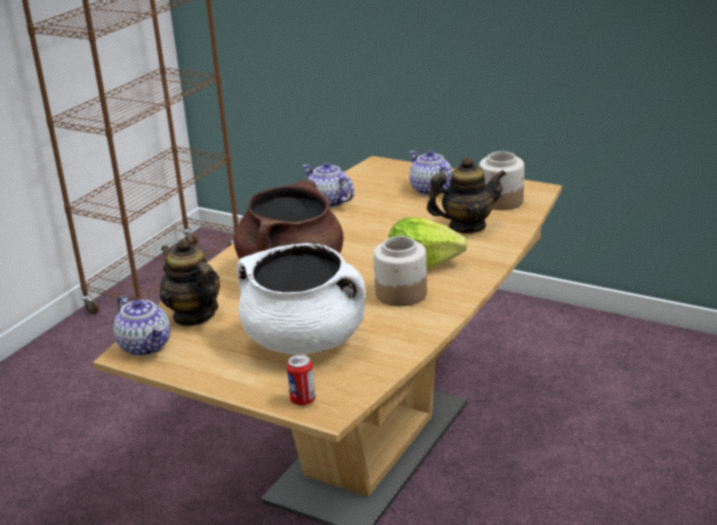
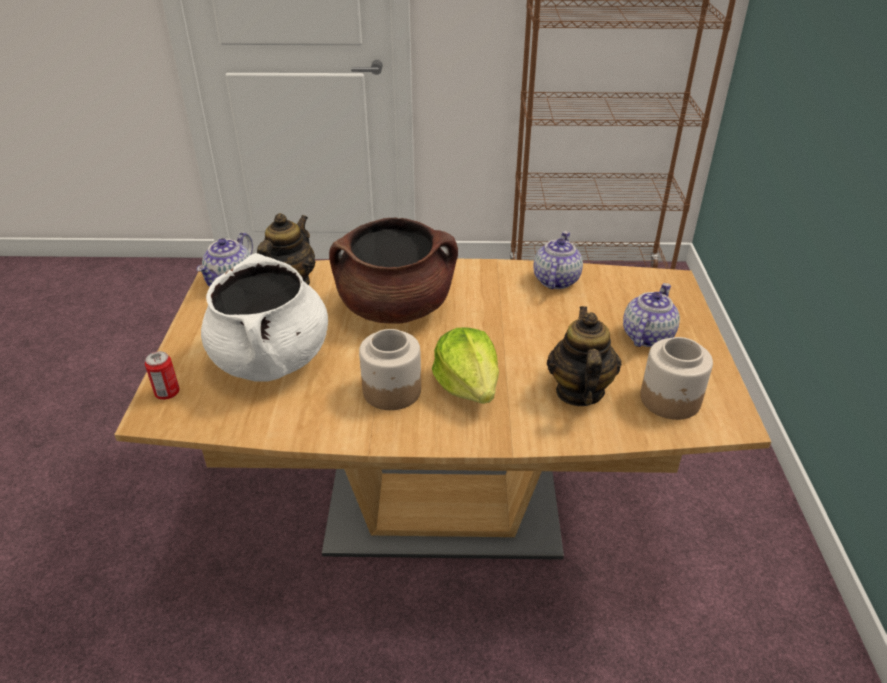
camera: 60 degrees right, 10 degrees up
teapot [427,156,506,233] -> teapot turned 135 degrees counterclockwise [547,306,621,406]

